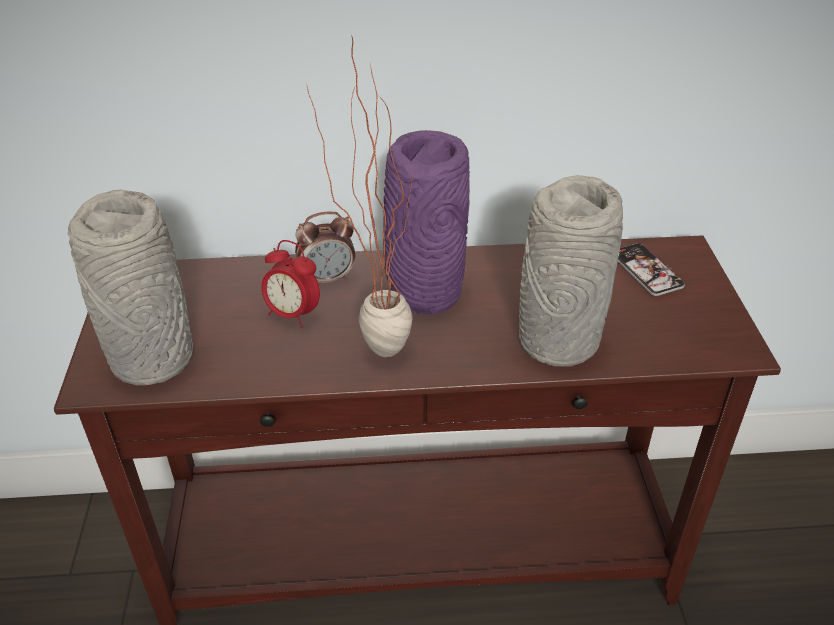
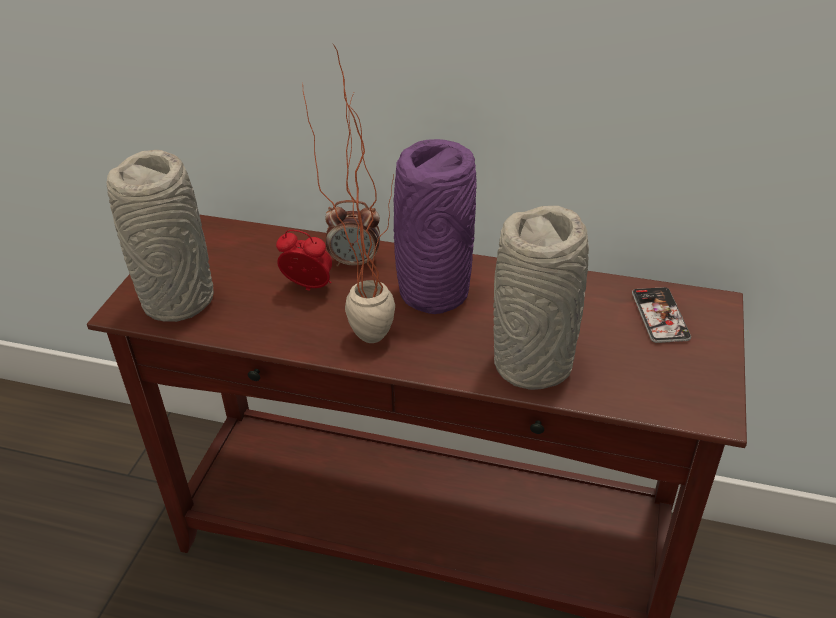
camera: 20 degrees right, 0 degrees up
alarm clock [261,240,320,328] -> alarm clock turned 150 degrees clockwise [276,230,332,291]

